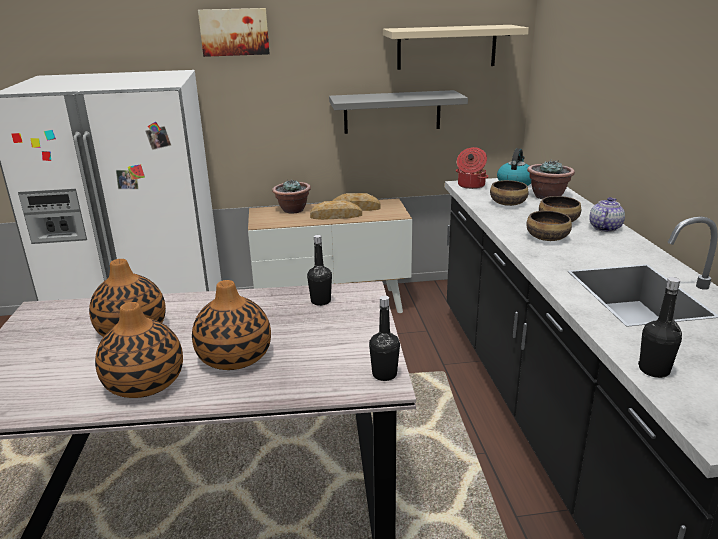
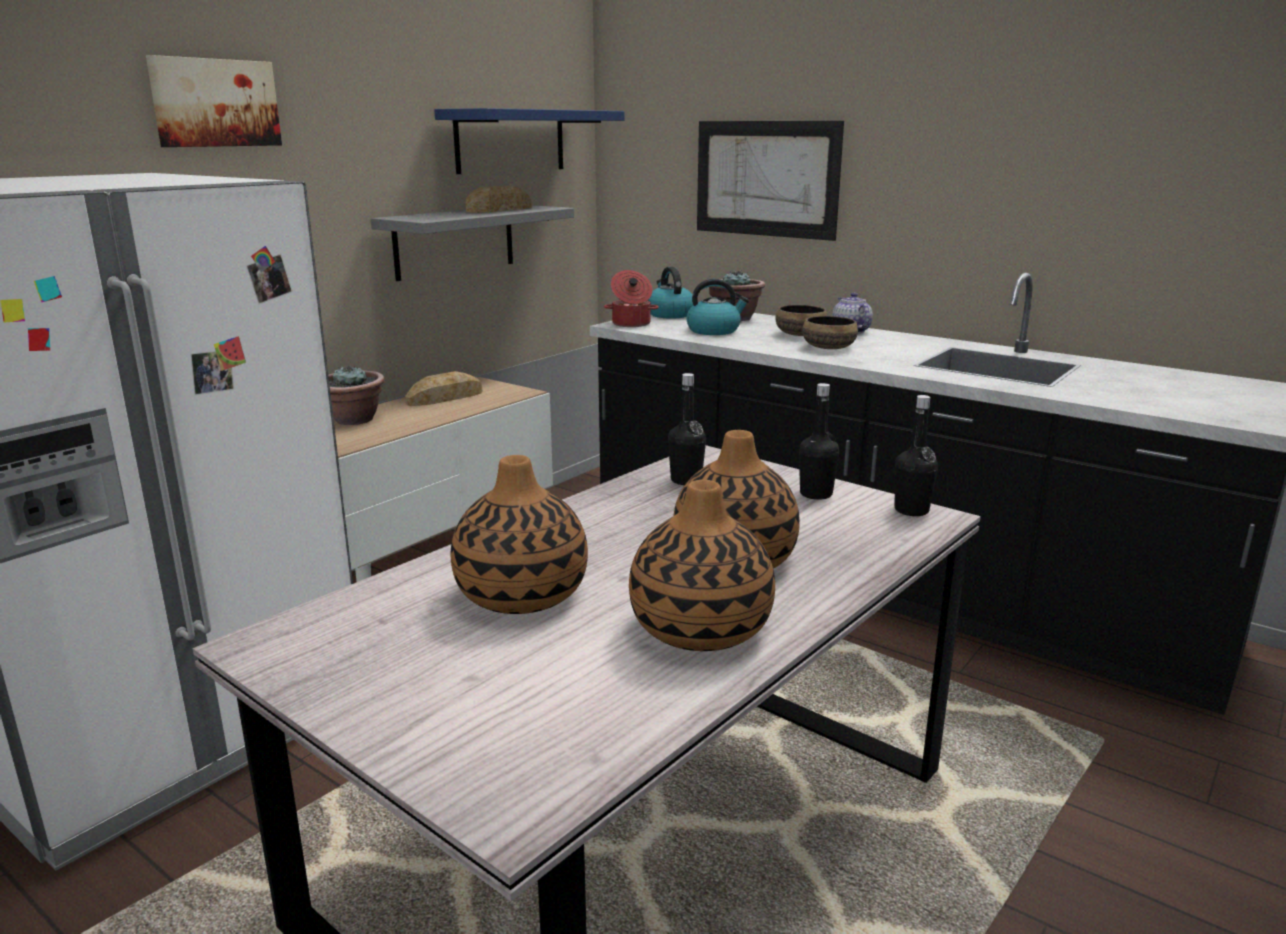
camera: 45 degrees left, 5 degrees down
bread [310,200,362,220] -> bread moved to [466,186,532,213]
beige shelf [383,25,529,70] -> blue shelf [434,108,624,174]
bowl [490,180,529,206] -> kettle [686,279,749,335]
black bottle [638,277,682,378] -> black bottle moved to [799,383,839,500]
none -> picture [697,121,844,241]

